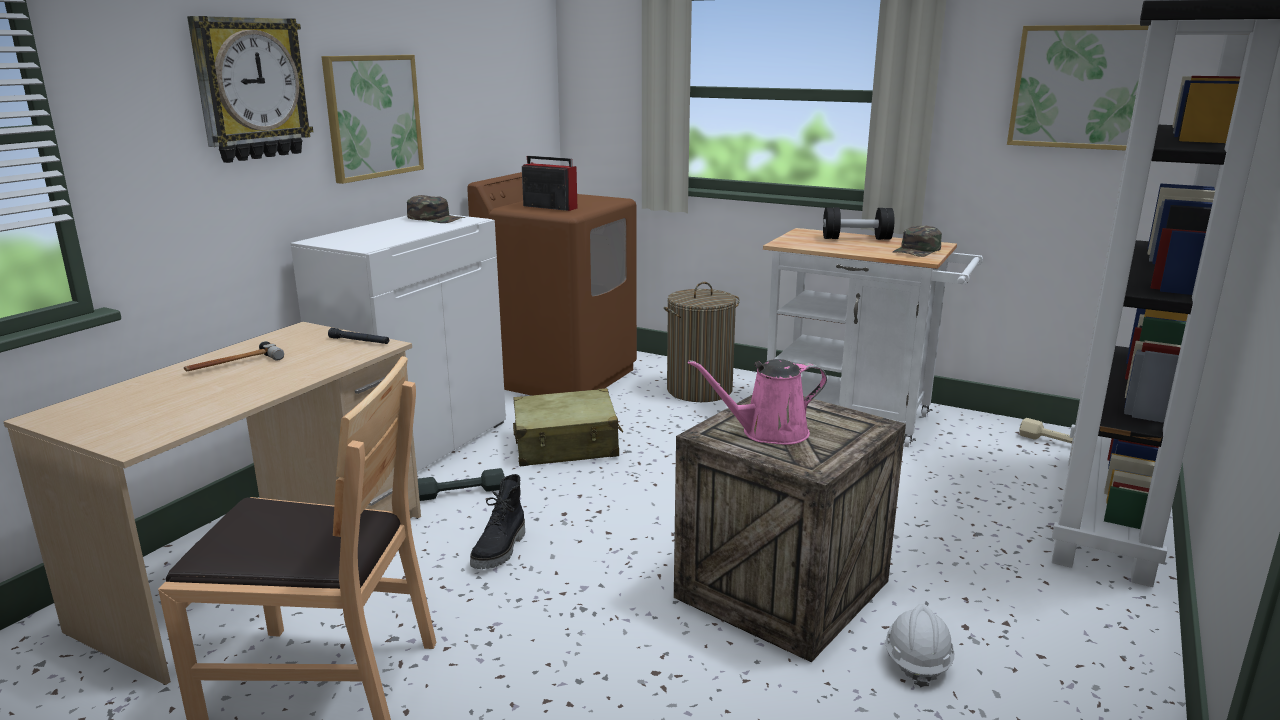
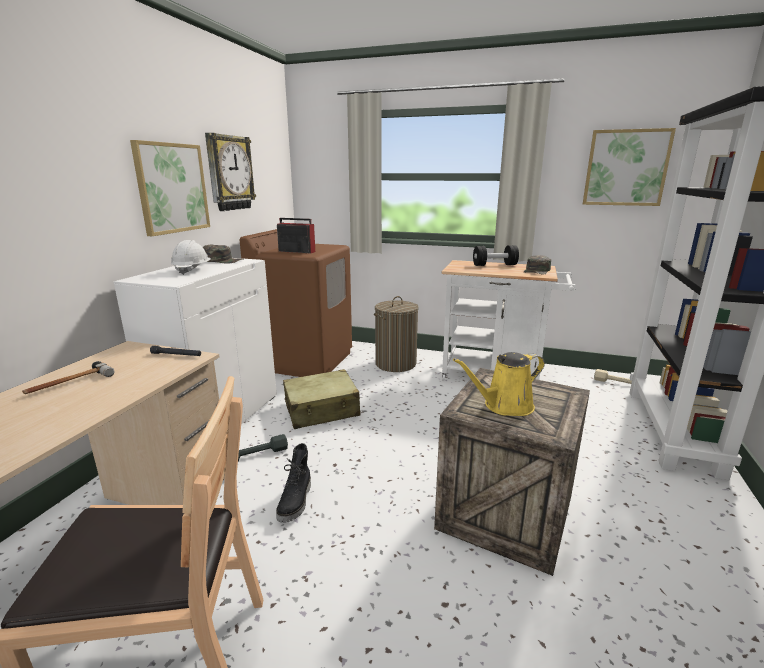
camera: 10 degrees left, 0 degrees up
wall clock [187,16,313,163] -> wall clock moved to [205,133,256,211]
pink watering can [688,359,827,445] -> yellow watering can [453,352,545,416]
white hard hat [885,604,954,687] -> white hard hat moved to [171,240,211,275]

